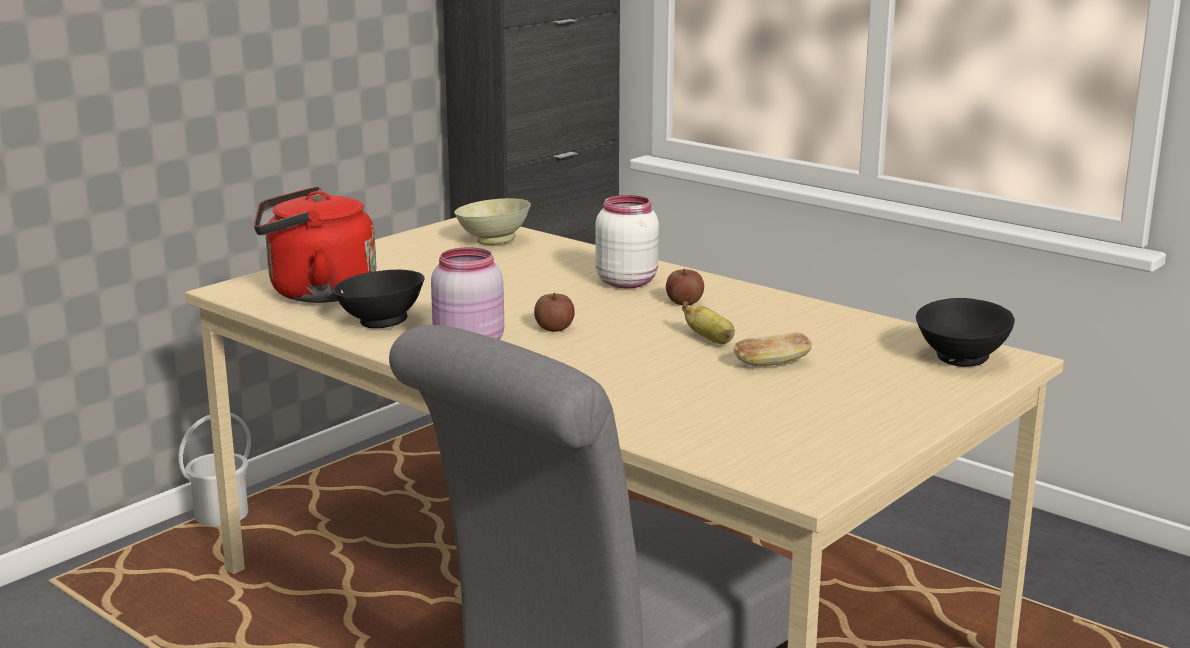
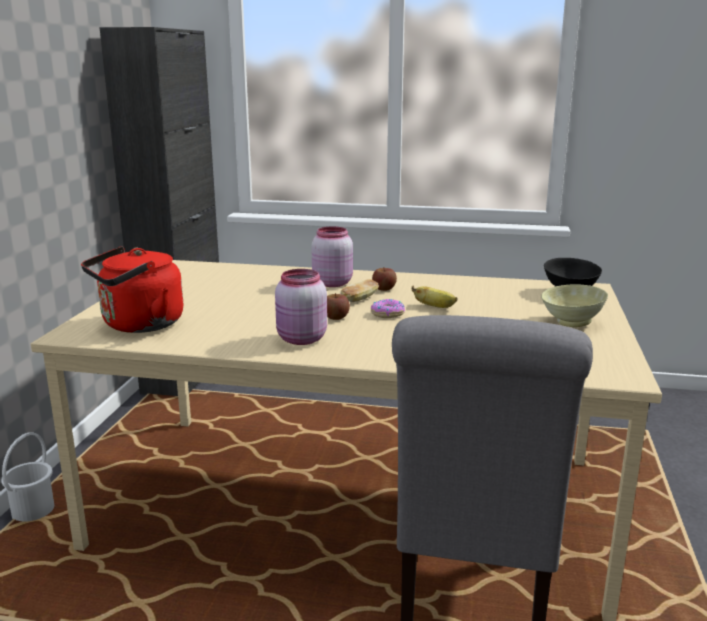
camera: 30 degrees left, 0 degrees up
black bowl [332,270,425,328] -> none
beige bowl [454,198,531,245] -> beige bowl moved to [541,284,608,327]
white jar [596,195,659,288] -> pink jar [312,227,353,287]
bread [734,332,812,366] -> bread moved to [340,279,379,302]
none -> donut [371,299,405,318]

